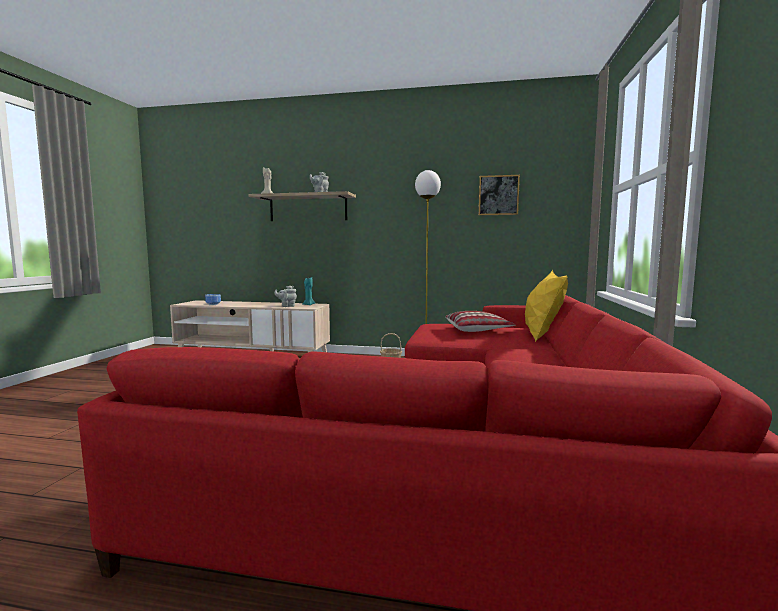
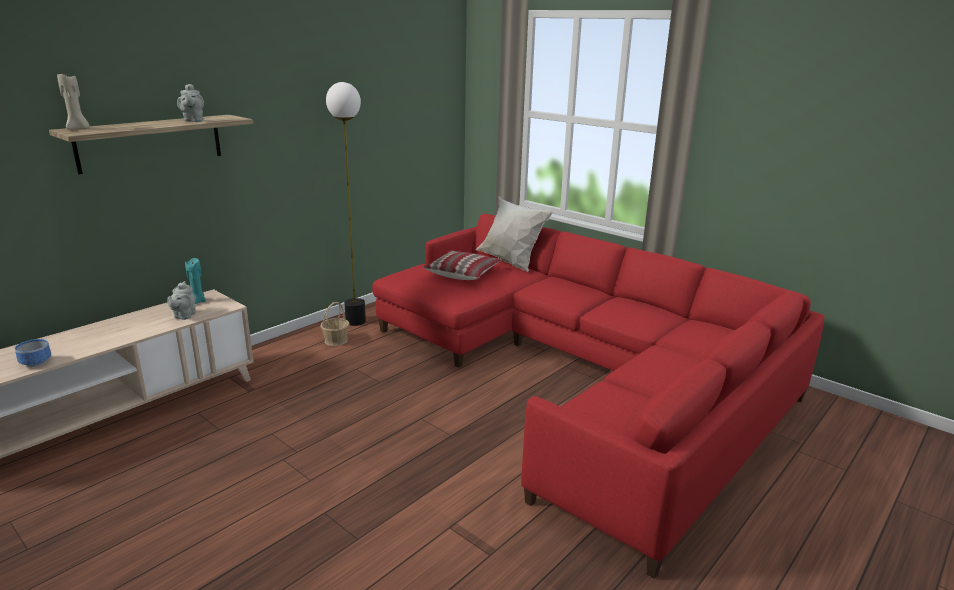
camera: 60 degrees left, 15 degrees up
picture [479,175,520,215] -> none
yellow pillow [525,269,568,342] -> white pillow [476,196,553,272]

